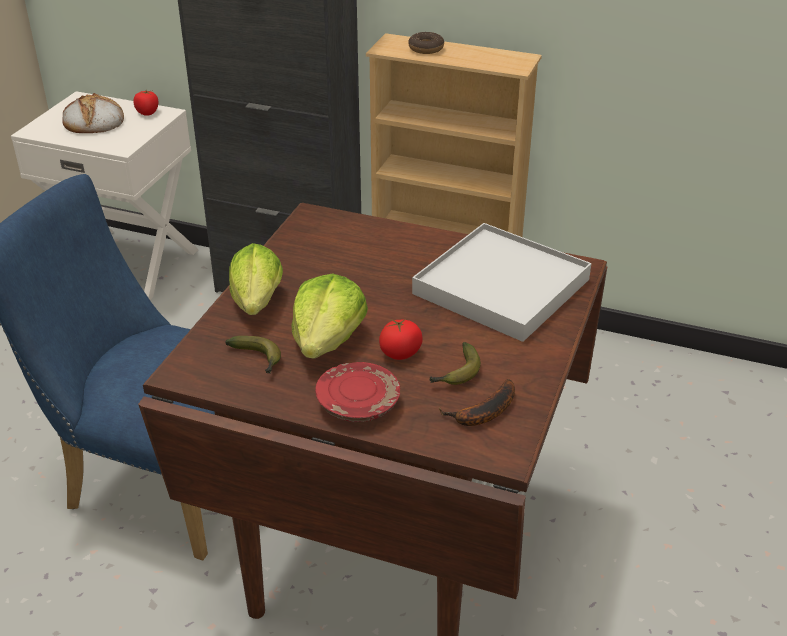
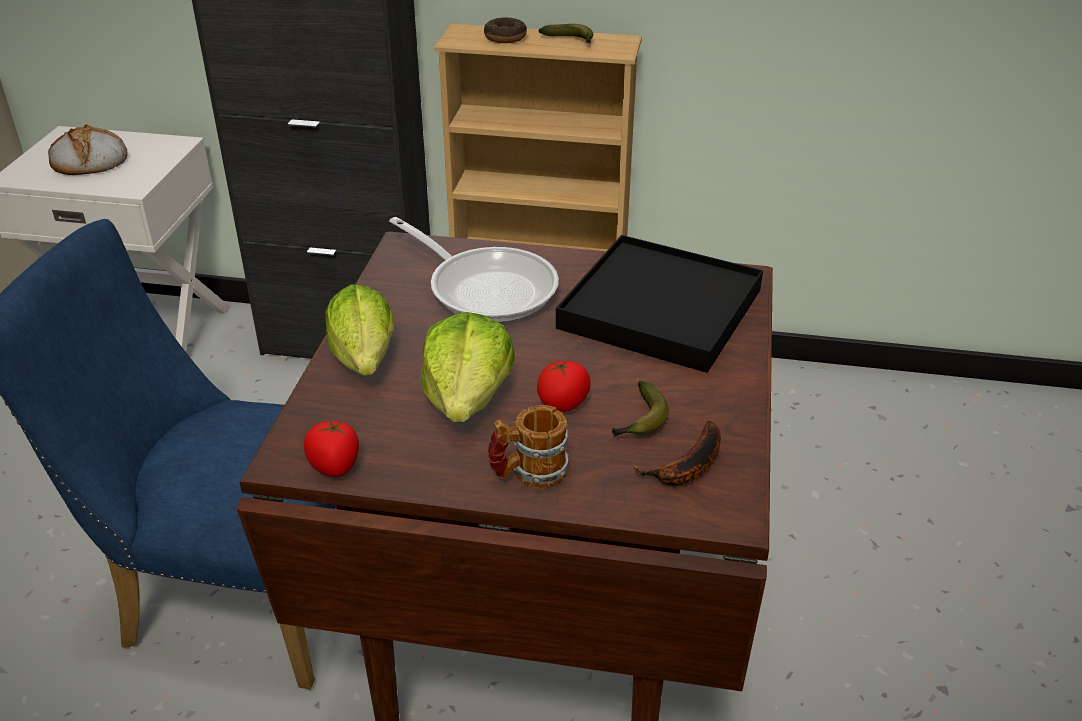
camera: 10 degrees left, 0 degrees up
tomato [134,90,158,116] -> tomato moved to [304,418,359,477]
banana [225,336,281,374] -> banana moved to [539,24,593,43]
red plate [315,362,400,422] -> mug [488,405,569,488]
white tray [412,223,591,342] -> black tray [556,235,763,373]
none -> frying pan [389,217,559,323]

